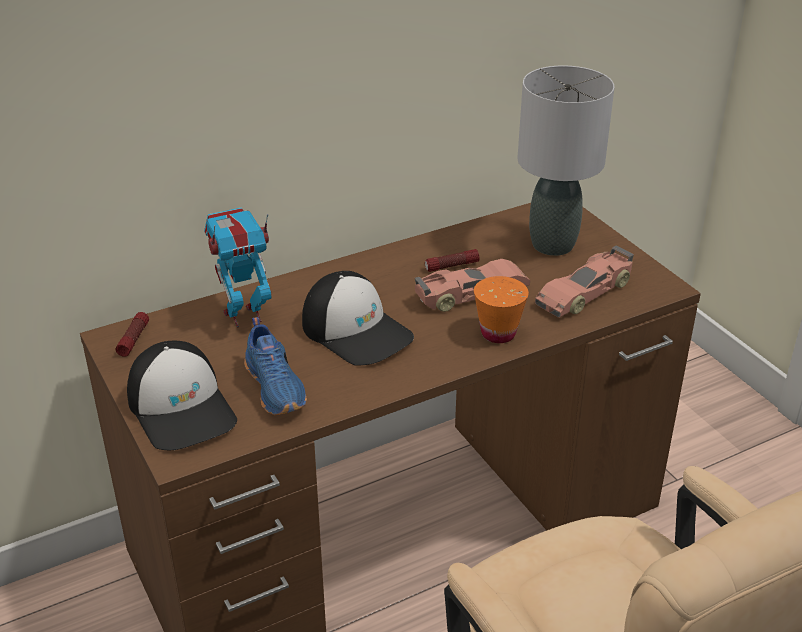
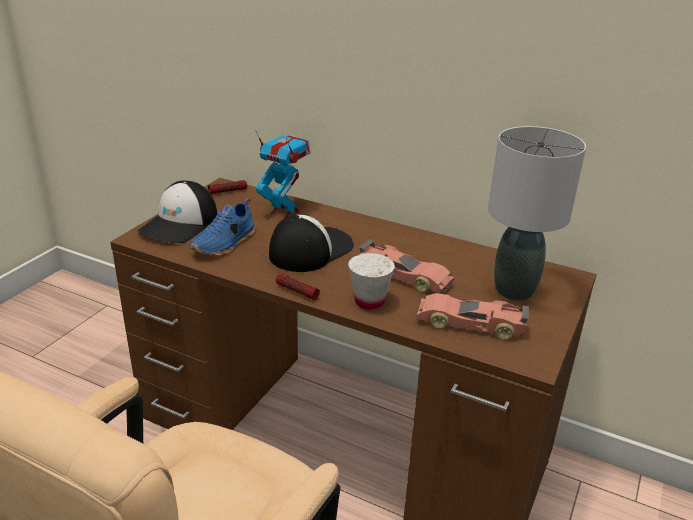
camera: 55 degrees right, 5 degrees down
cap [302,271,414,365] -> cap turned 150 degrees counterclockwise [269,215,353,272]
flashlight [425,249,479,272] -> flashlight moved to [276,274,320,300]
orange cup [474,276,529,343] -> white cup [348,253,395,310]

